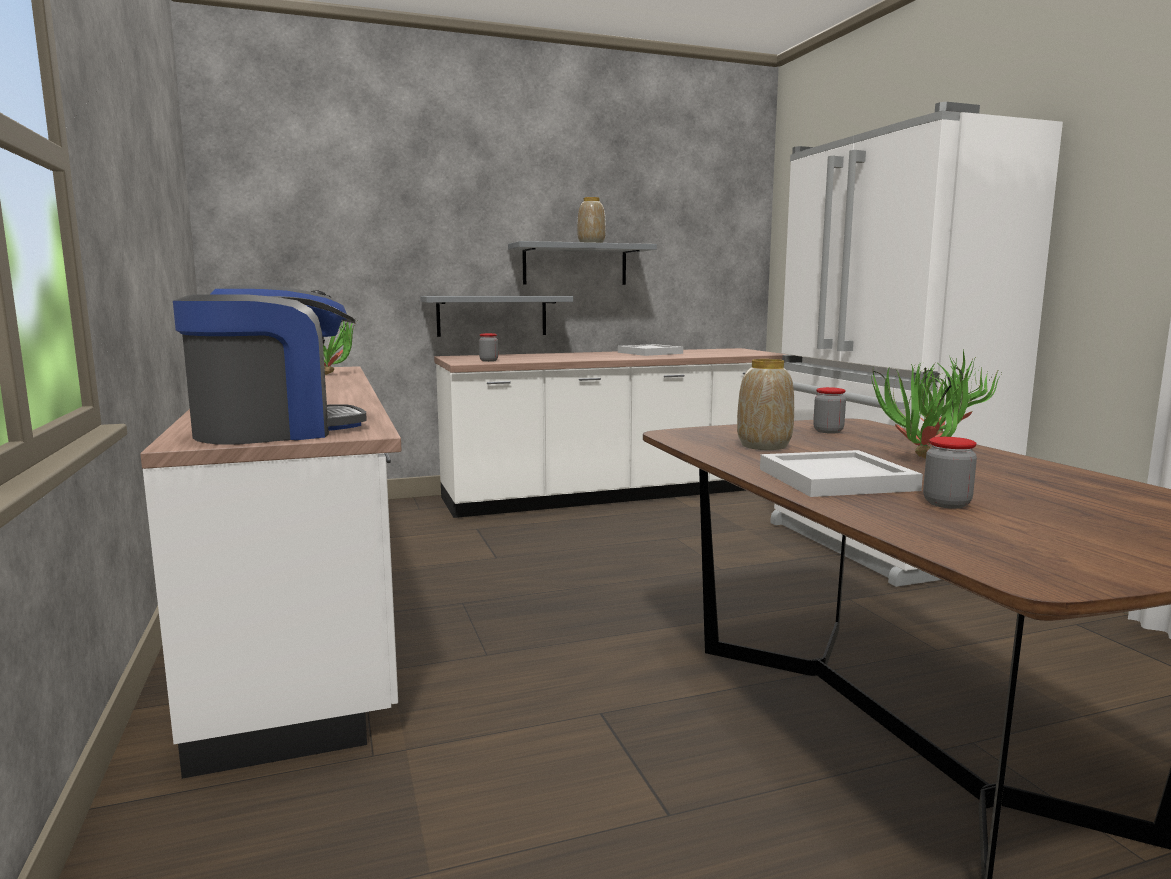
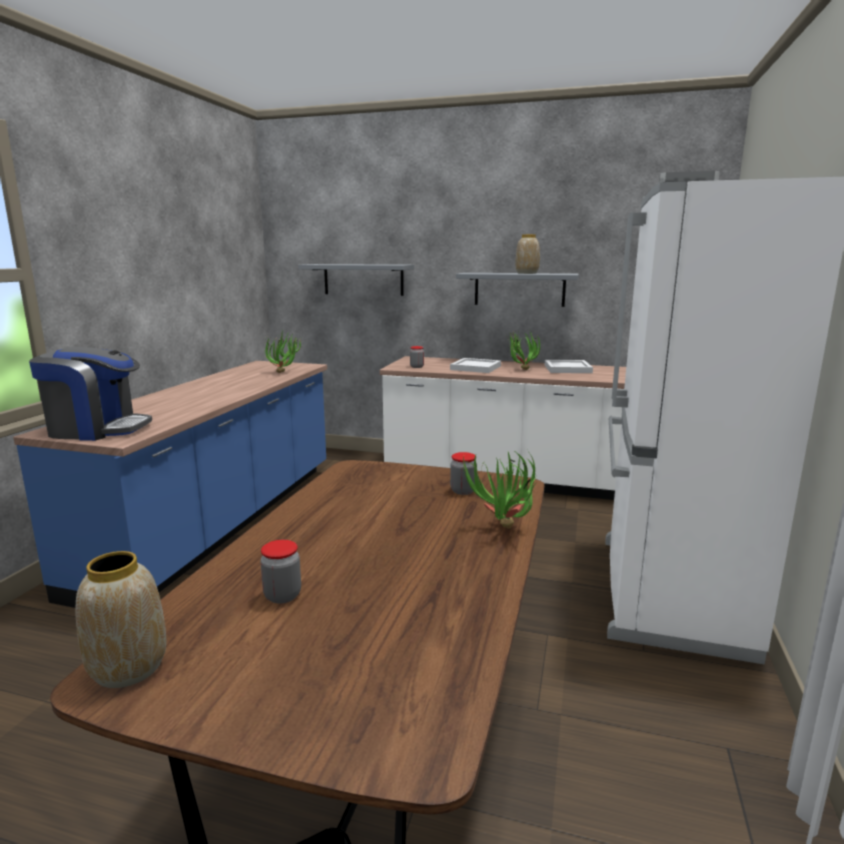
camera: 35 degrees right, 5 degrees up
white counter [140,366,402,779] -> blue counter [13,361,327,608]
grey shelf [420,296,573,337] -> grey shelf moved to [298,264,414,296]
vase [737,359,794,450] -> vase moved to [76,551,167,688]
white tray [760,450,923,497] -> white tray moved to [450,358,501,373]
potted plant [871,360,962,458] -> potted plant moved to [507,332,540,370]

